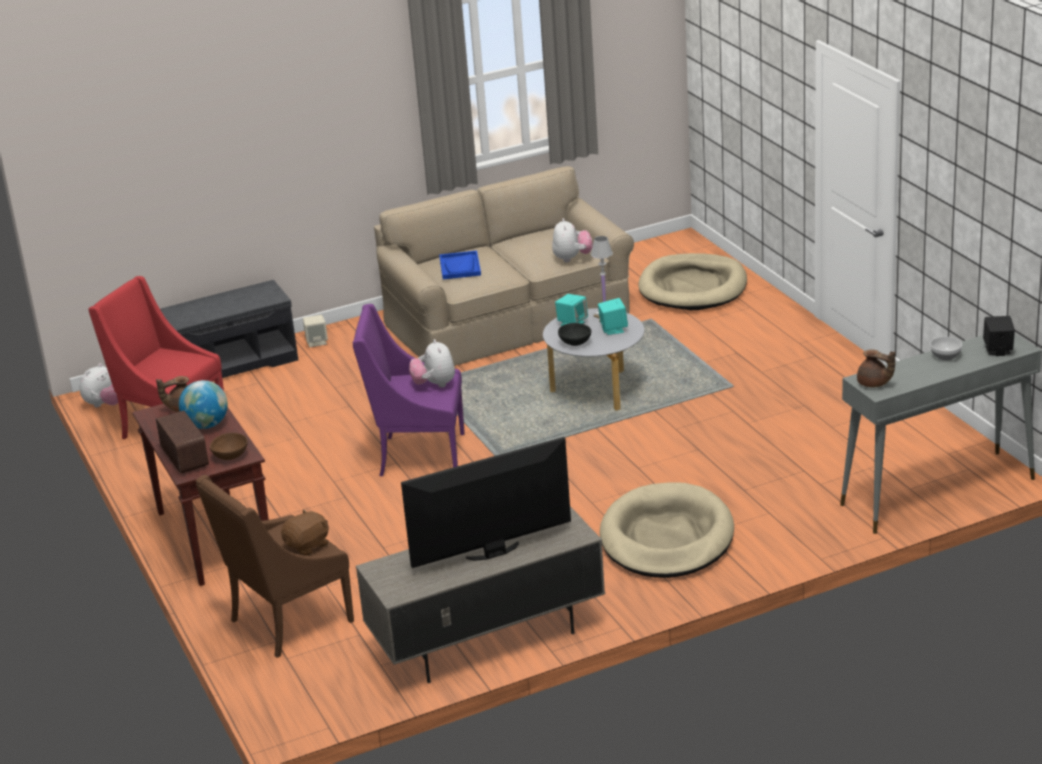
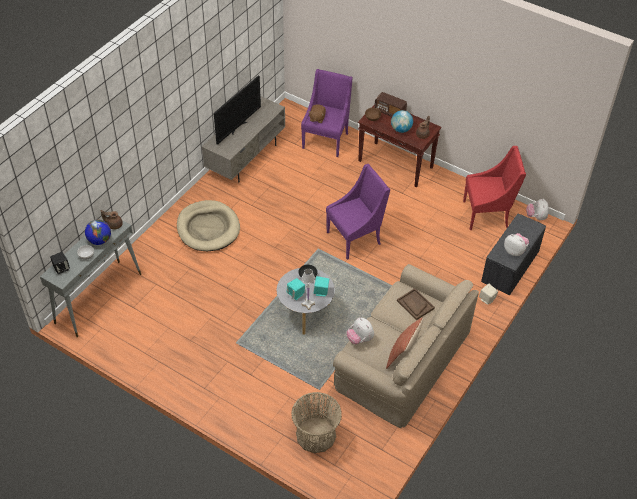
camera: 145 degrees right, 20 degrees up
brown armchair [196,475,354,658] -> purple armchair [301,69,353,157]
plush toy [409,339,455,388] -> plush toy moved to [504,233,529,256]
blue tray [439,251,481,279] -> brown tray [397,288,435,320]
beige dog bed [638,253,747,310] -> basket [291,392,342,453]
none -> globe [85,220,111,245]
none -> pillow [386,317,423,369]

